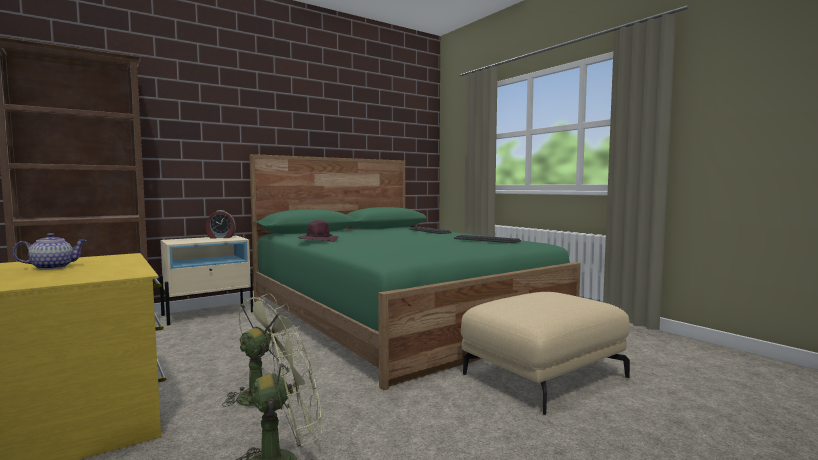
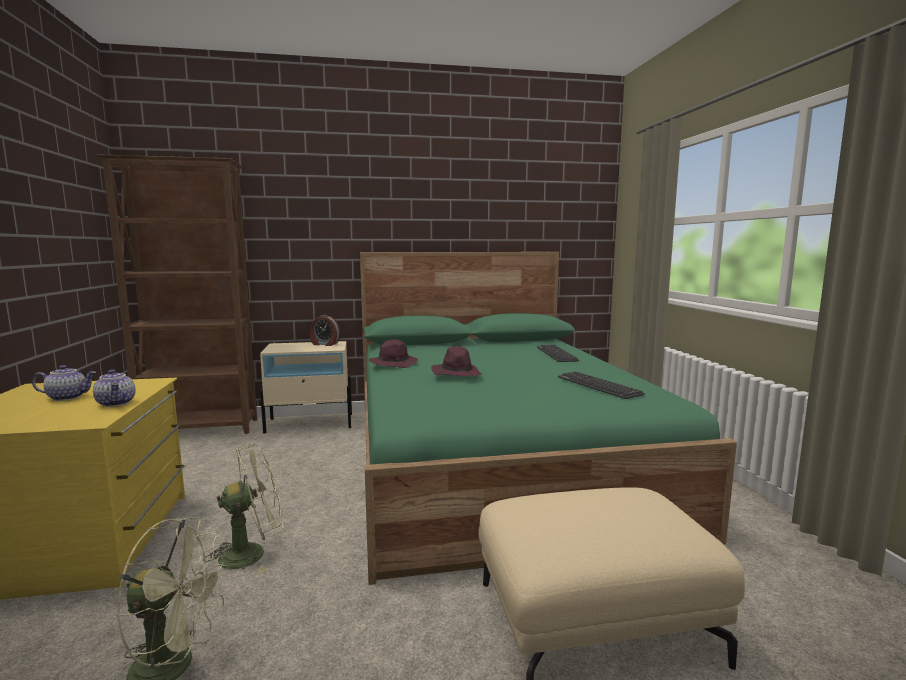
camera: 25 degrees right, 5 degrees up
none -> teapot [93,369,135,407]
none -> purple hat [431,346,482,376]

